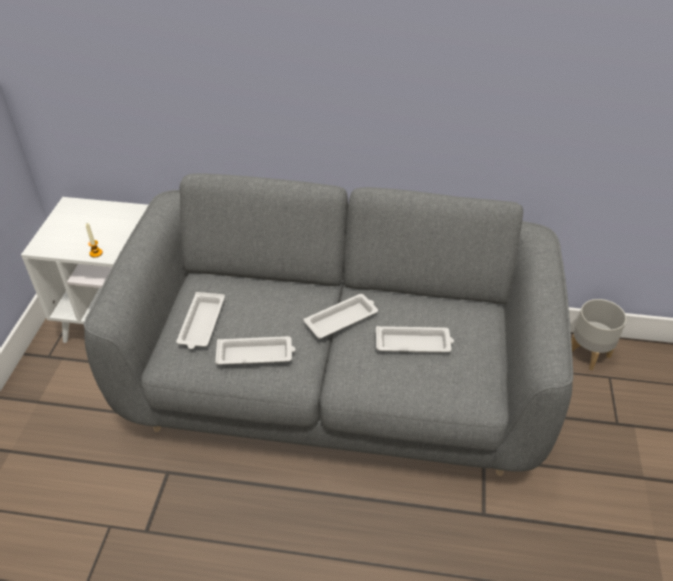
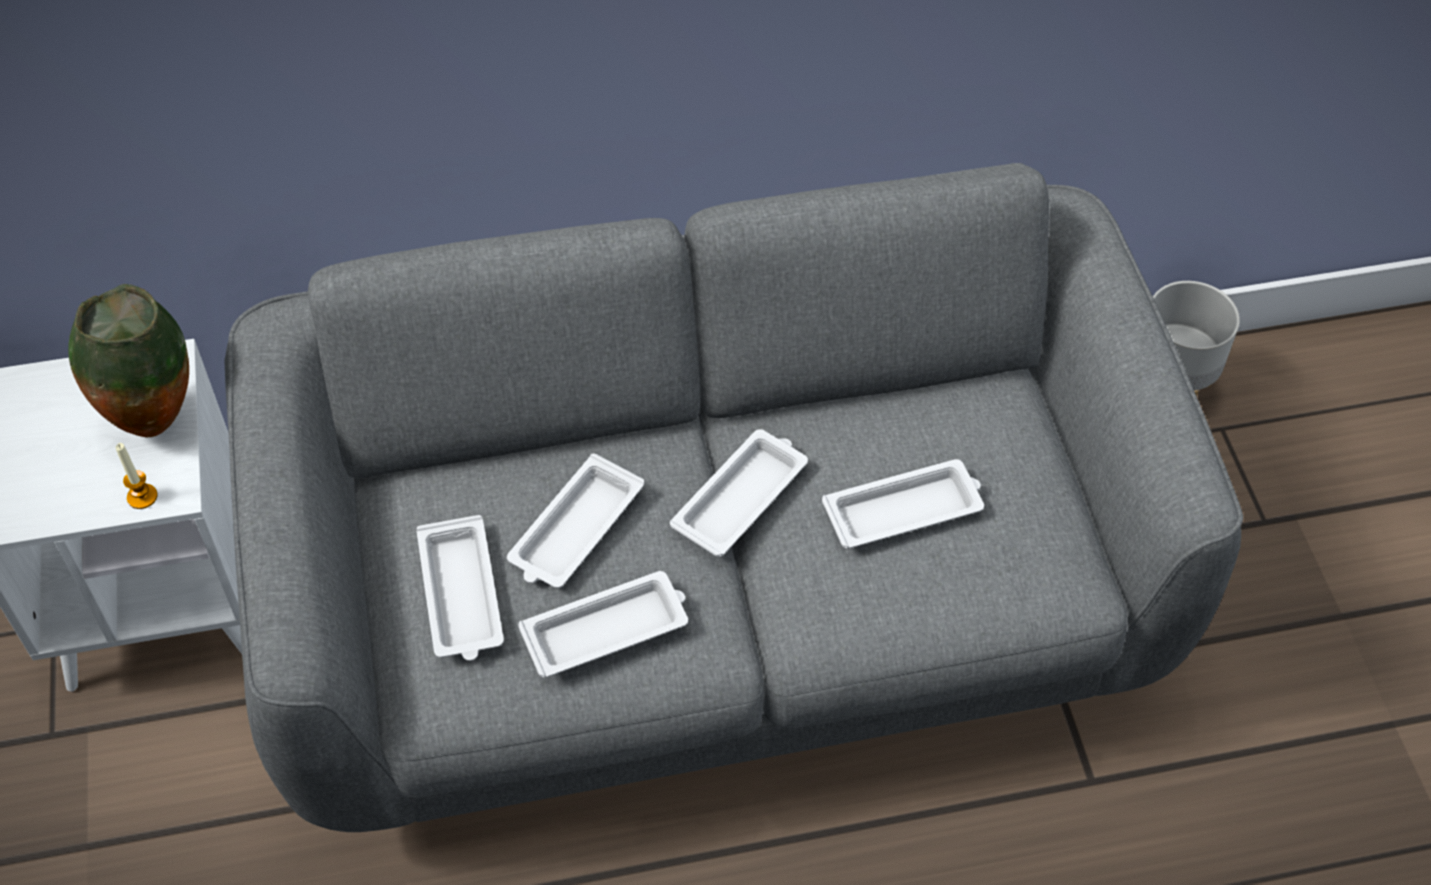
camera: 20 degrees left, 10 degrees up
none -> vase [68,284,189,437]
none -> white tray [507,453,644,588]

